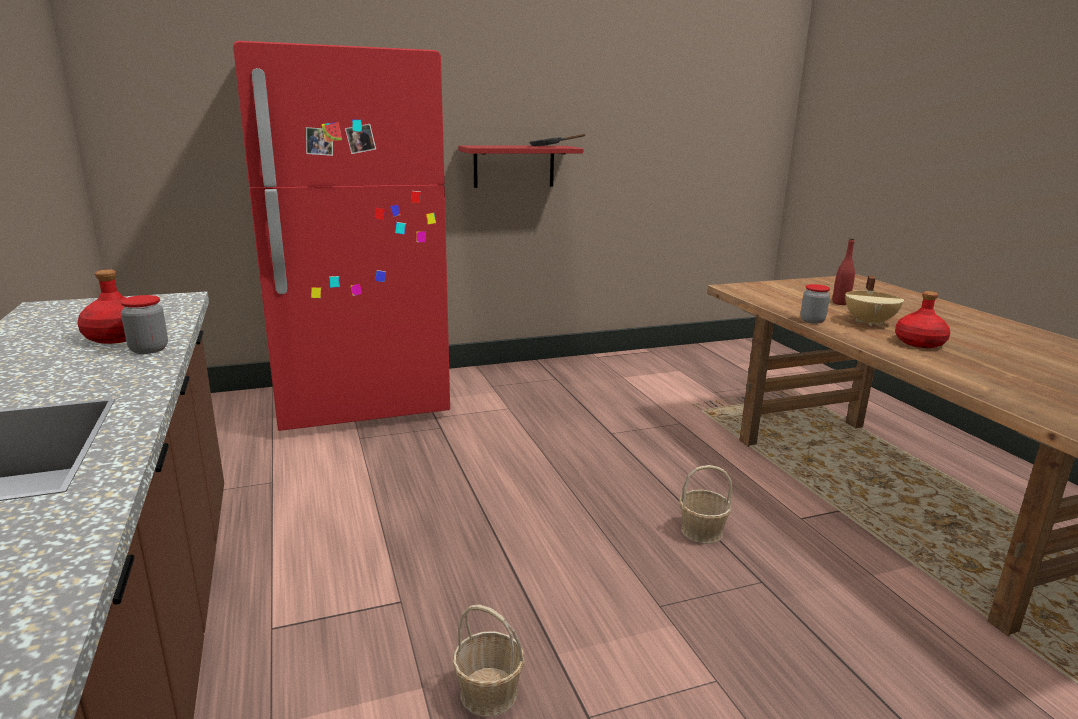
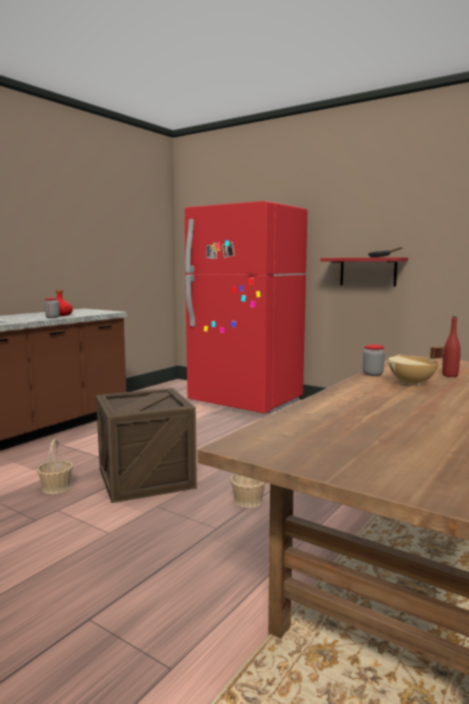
camera: 55 degrees right, 10 degrees down
red bottle [895,291,950,348] -> none
none -> crate [96,388,197,503]

